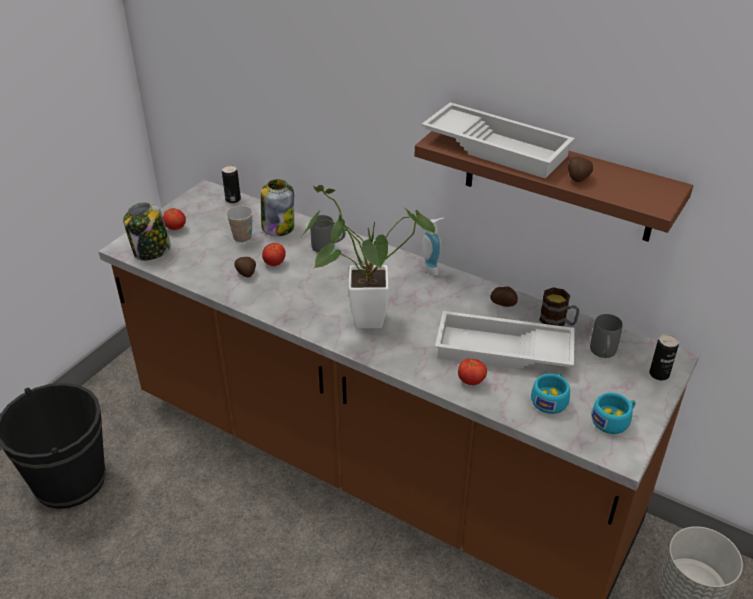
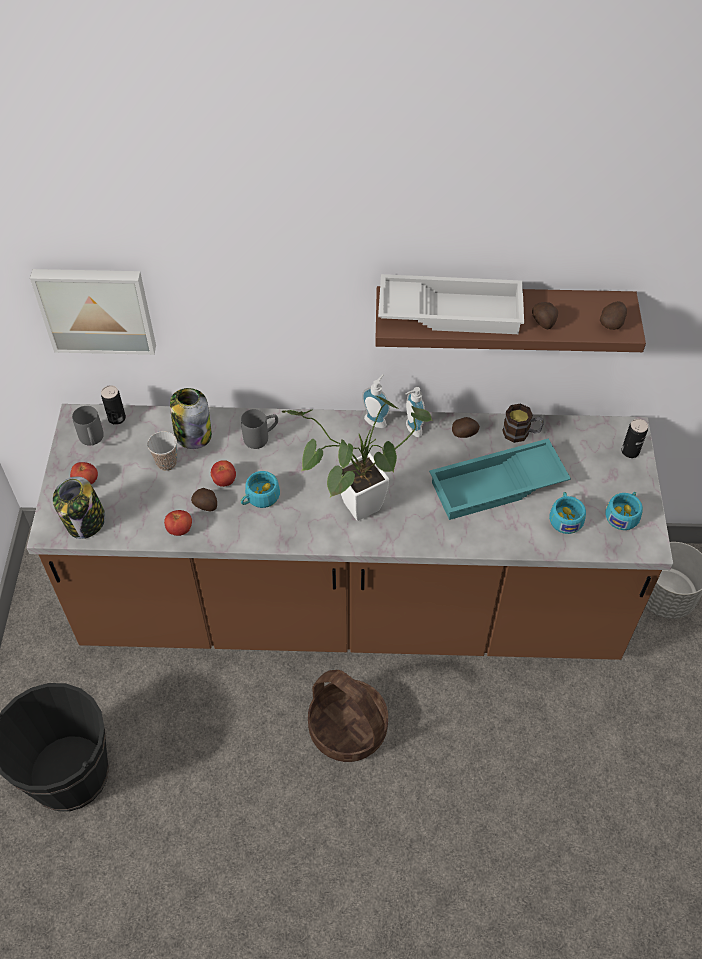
camera: 30 degrees left, 15 degrees up
white tray [435,311,575,370] -> turquoise tray [429,439,571,520]
tomato [458,359,487,385] -> tomato moved to [164,510,192,536]
grey mug [590,314,623,358] -> grey mug moved to [72,406,104,446]
none -> picture [30,269,156,355]
none -> turquoise cup [241,471,280,508]
none -> basket [308,670,388,762]
none -> soap dispenser [405,387,425,437]
none -> potato [600,301,627,330]

